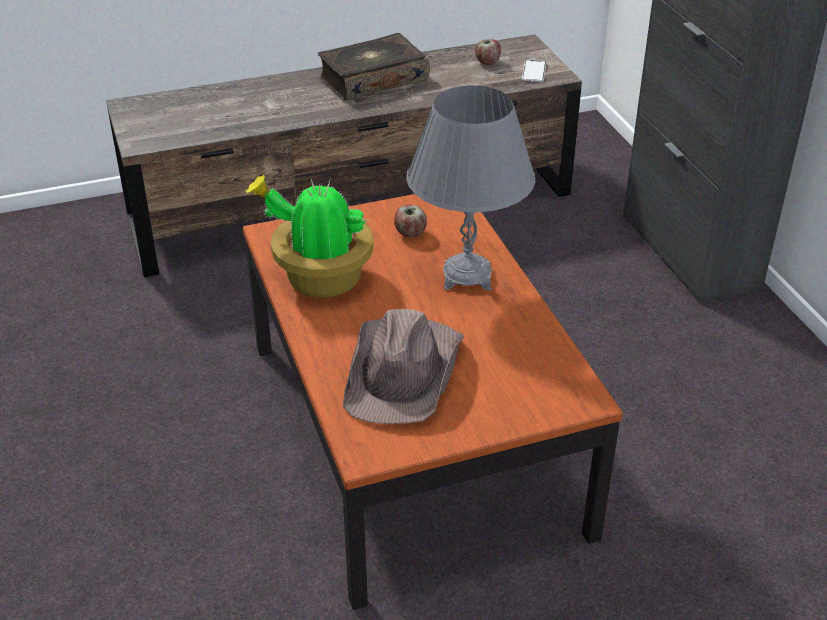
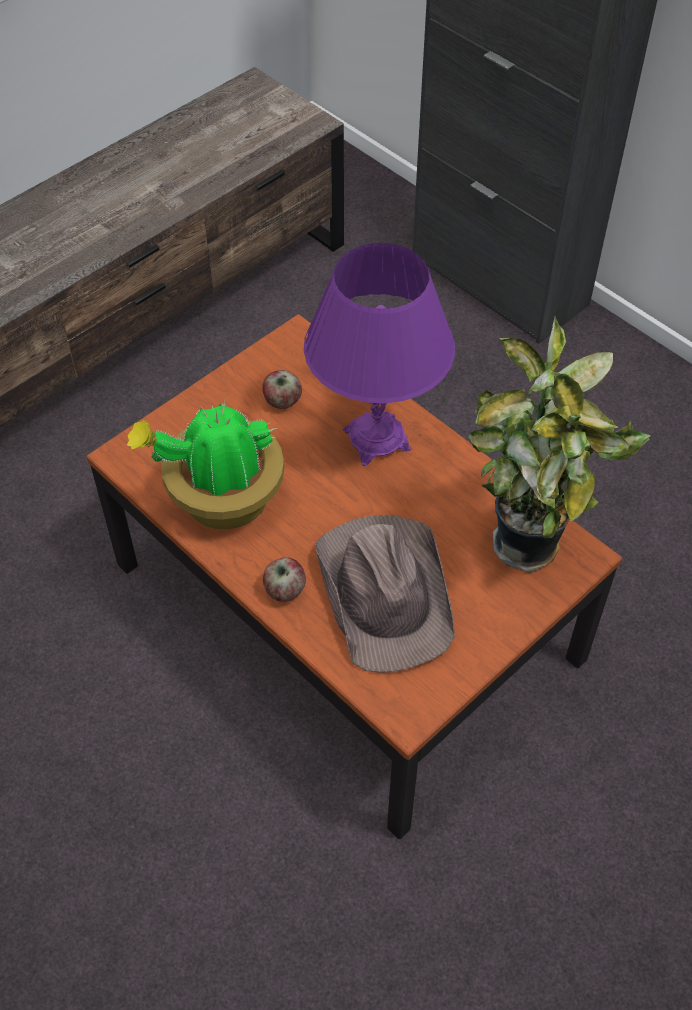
camera: 25 degrees left, 15 degrees up
book [318,33,430,101] -> none
grey table lamp [406,86,536,290] -> purple table lamp [304,243,455,466]
apple [475,39,501,65] -> apple moved to [263,557,306,602]
phone [522,60,546,82] -> none
none -> potted plant [468,317,651,573]

